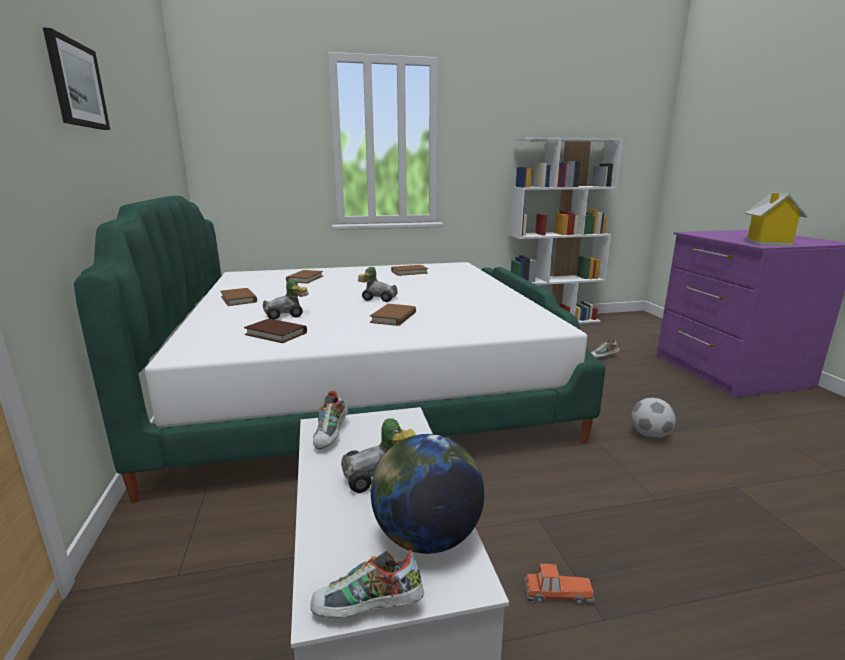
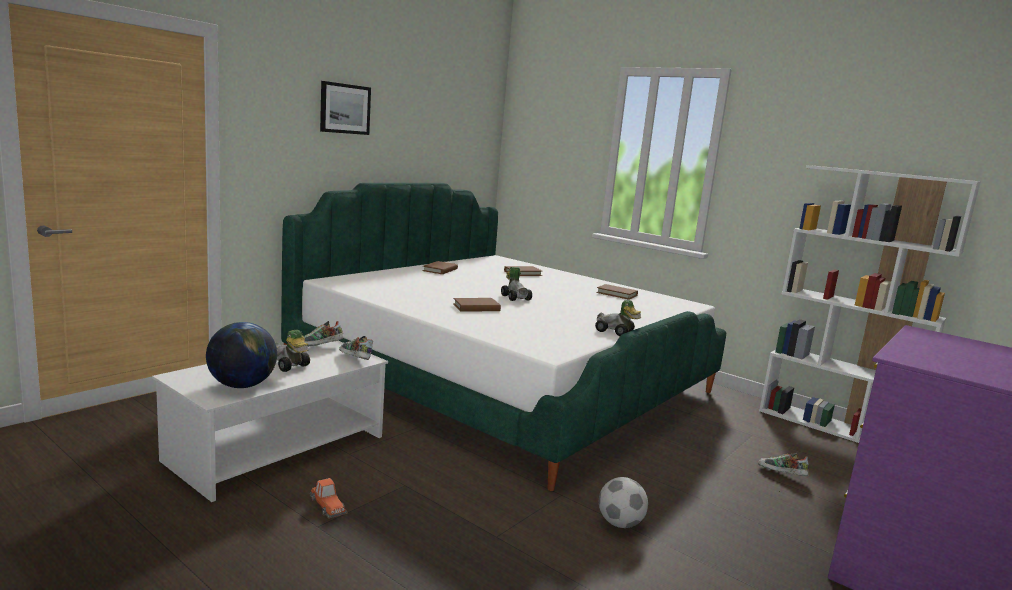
camera: 50 degrees right, 5 degrees down
brown book [244,319,307,343] -> none
toy car [263,279,309,320] -> toy car moved to [595,300,641,336]
shoe [310,550,424,618] -> shoe moved to [339,336,373,360]
toy house [744,192,808,246] -> none

